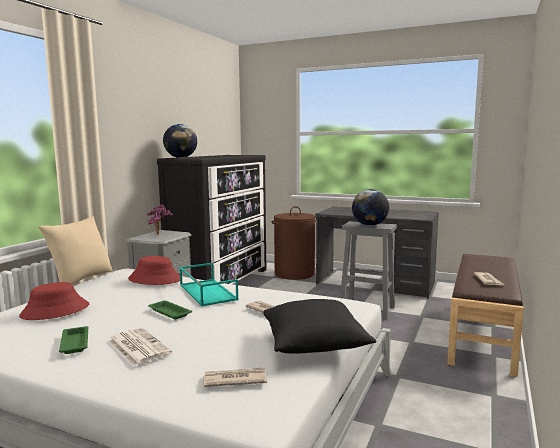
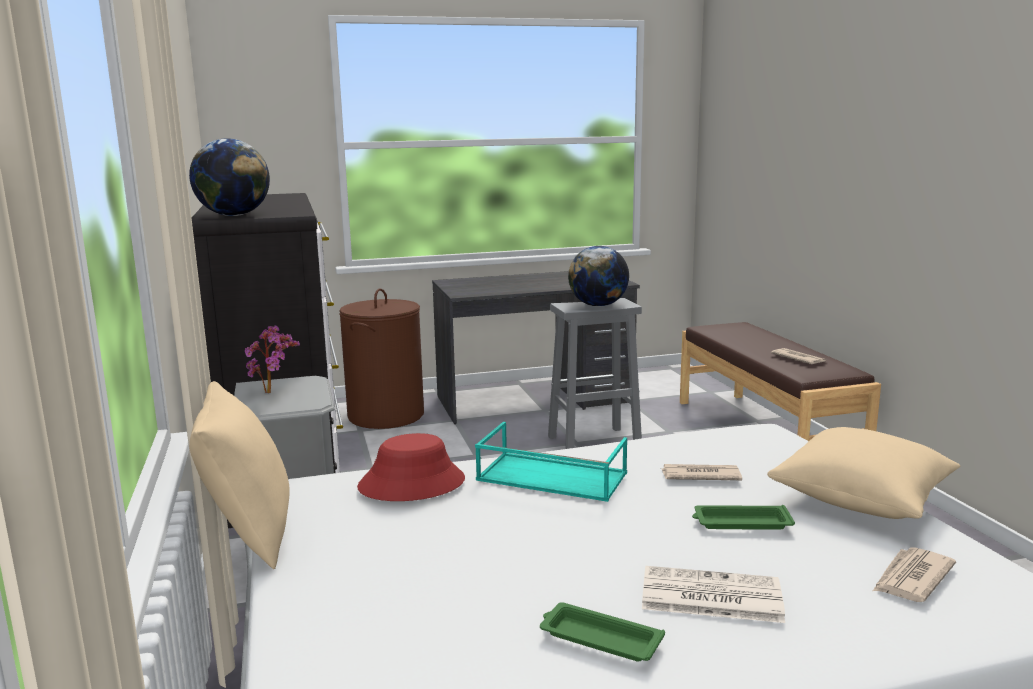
camera: 40 degrees left, 5 degrees up
red hat [19,282,89,320] -> none
green tray [148,300,192,319] -> green tray moved to [692,505,795,529]
black pillow [263,299,376,354] -> beige pillow [767,427,961,519]

